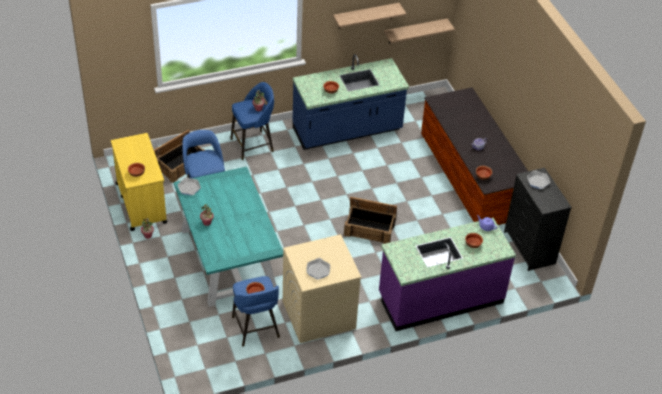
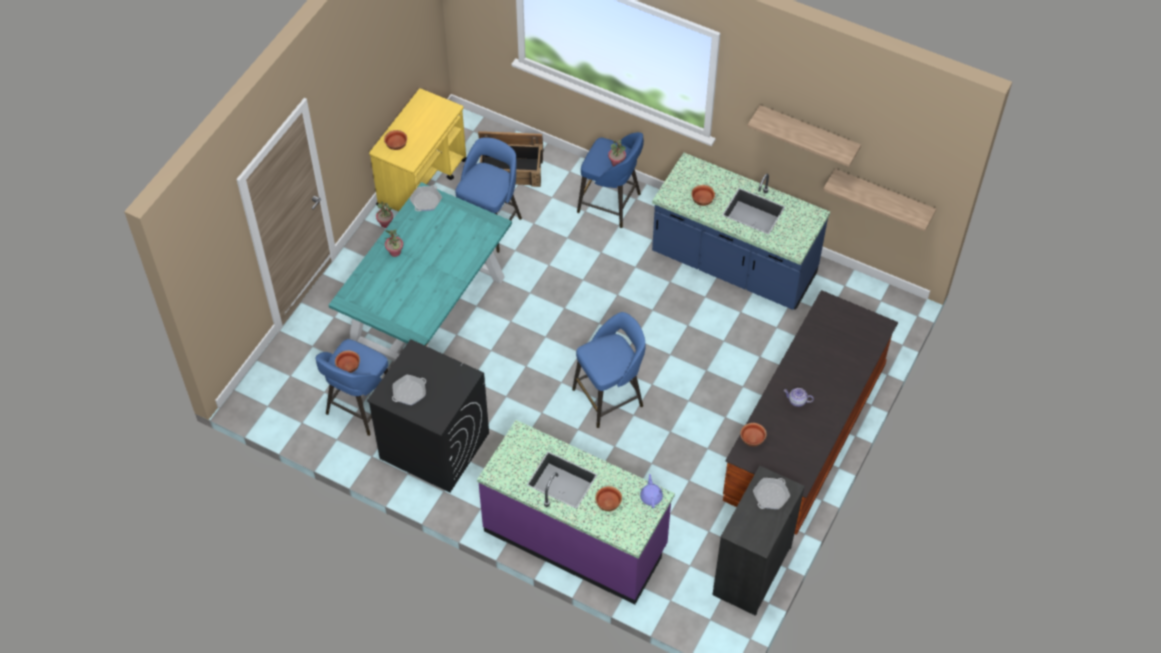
camera: 50 degrees right, 10 degrees up
beige washing machine [283,234,361,343] -> black washing machine [367,339,489,492]
crate [344,197,397,244] -> blue stool [572,312,646,428]

